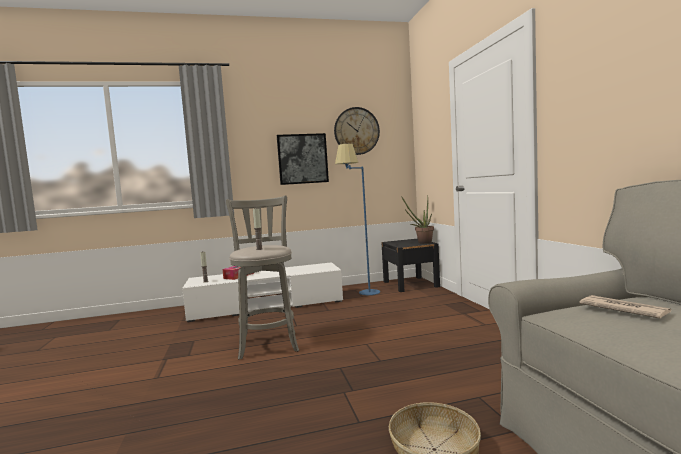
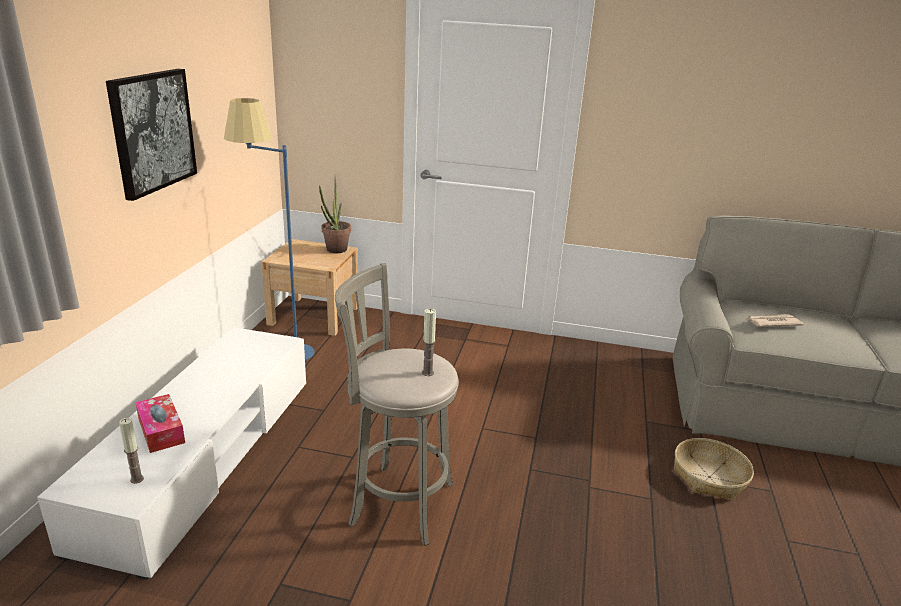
camera: 65 degrees left, 20 degrees up
wall clock [334,107,380,155] -> none
black nightstand [381,238,440,292] -> beige nightstand [261,239,358,336]

